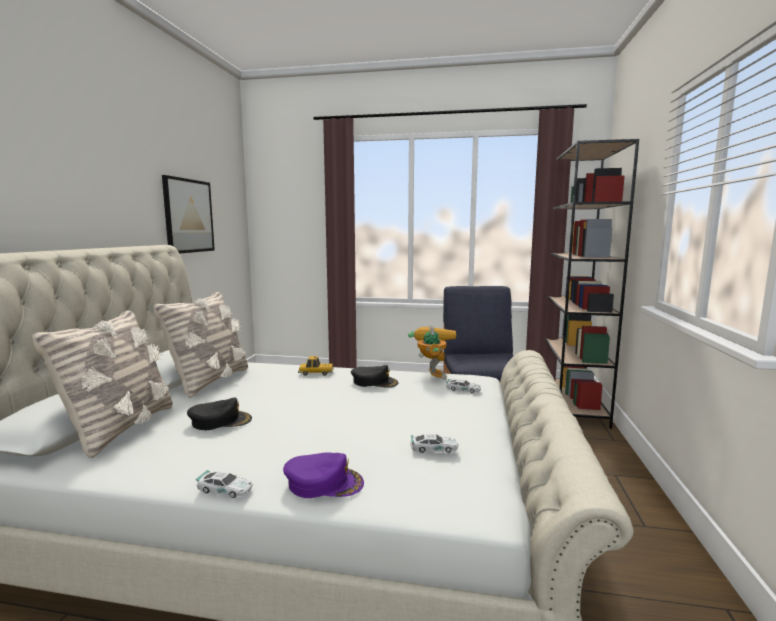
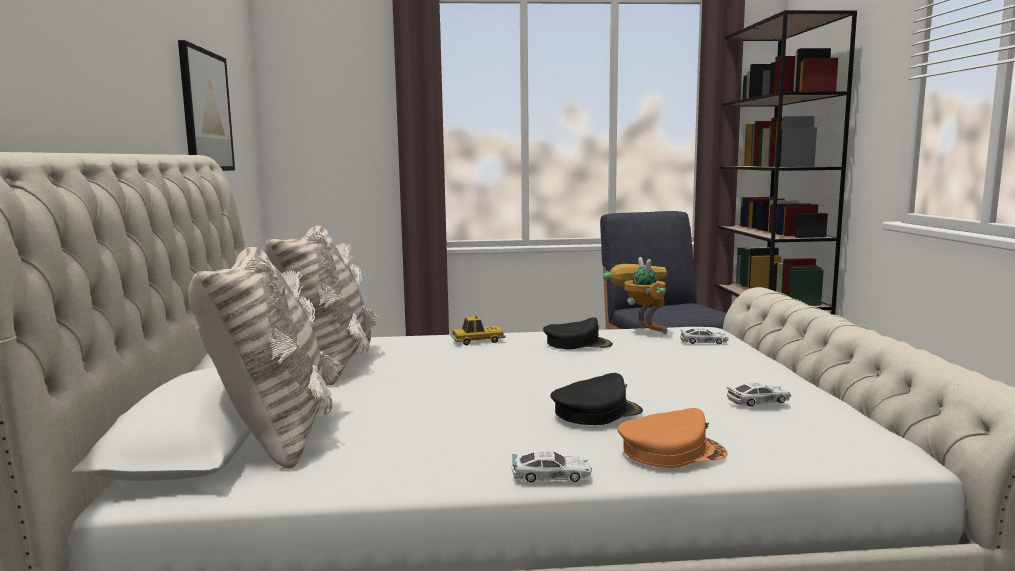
camera: 15 degrees left, 0 degrees up
black cap [187,398,252,430] -> black cap moved to [550,373,643,425]
purple cap [283,452,364,498] -> orange cap [618,408,728,468]

